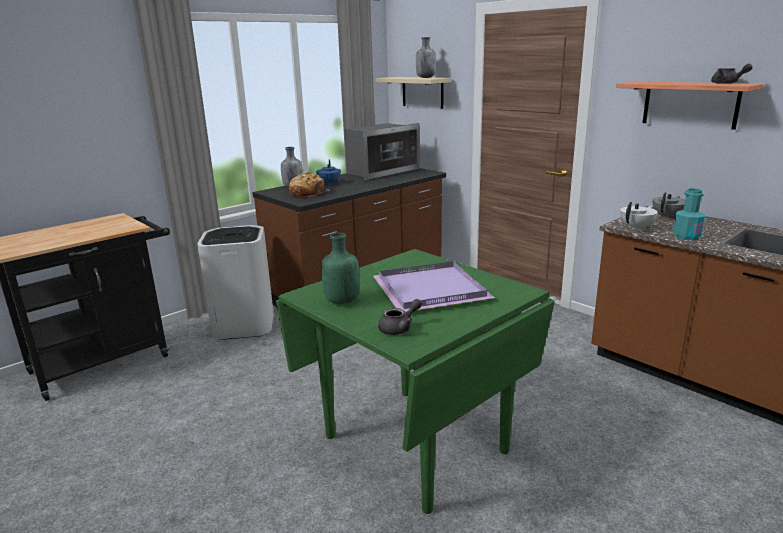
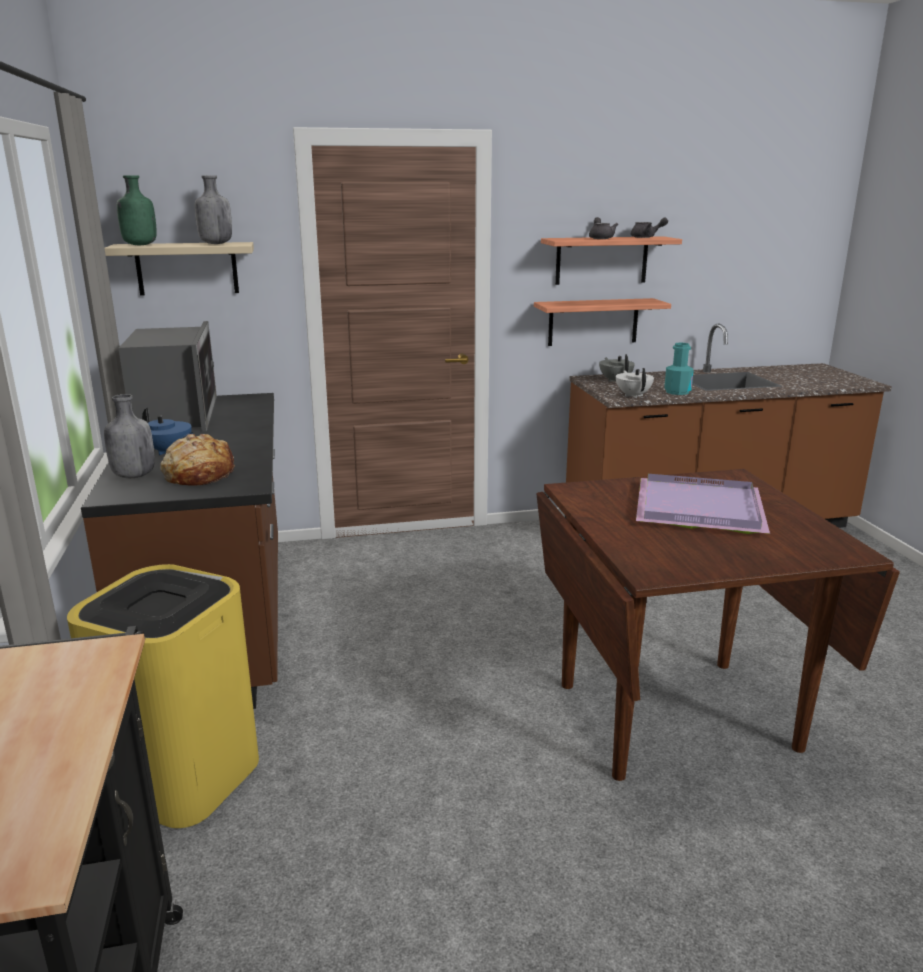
camera: 60 degrees left, 0 degrees up
white trash can [197,225,274,340] -> yellow trash can [67,564,259,828]
green dining table [276,249,555,514] -> brown dining table [536,469,900,781]
green bottle [321,233,360,304] -> green bottle moved to [117,175,157,245]
grey teapot [378,299,422,335] -> grey teapot moved to [589,217,618,239]
none -> shelf [534,298,671,346]

